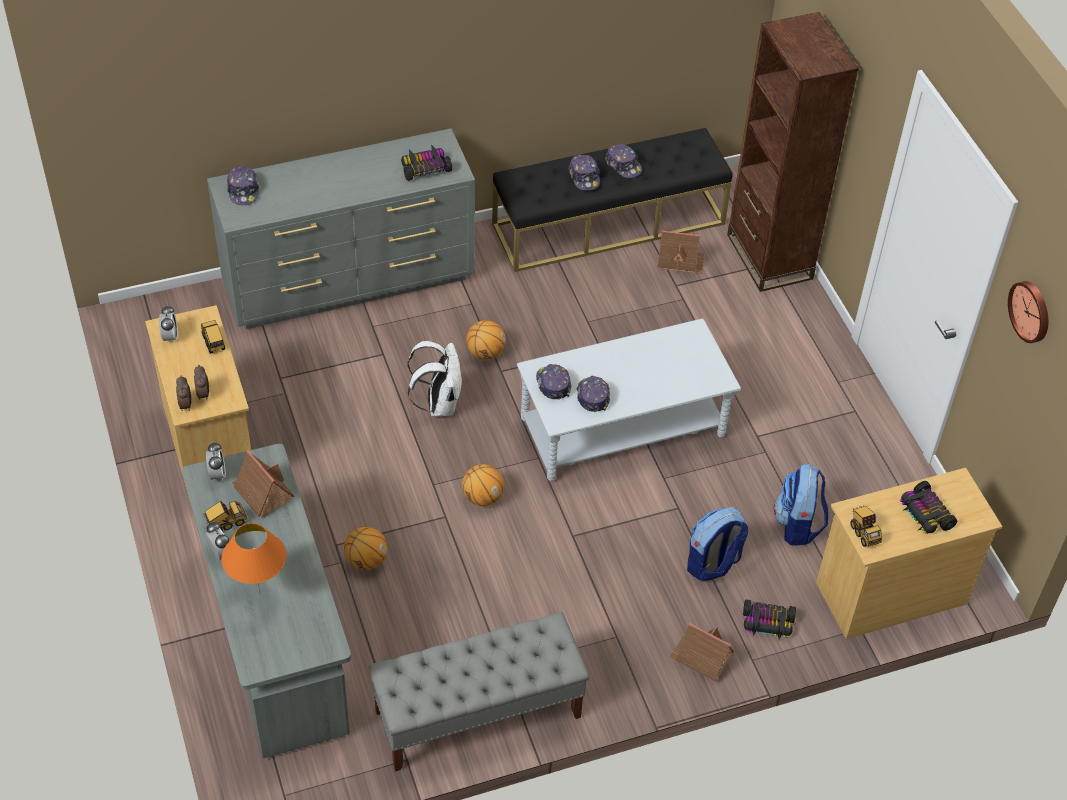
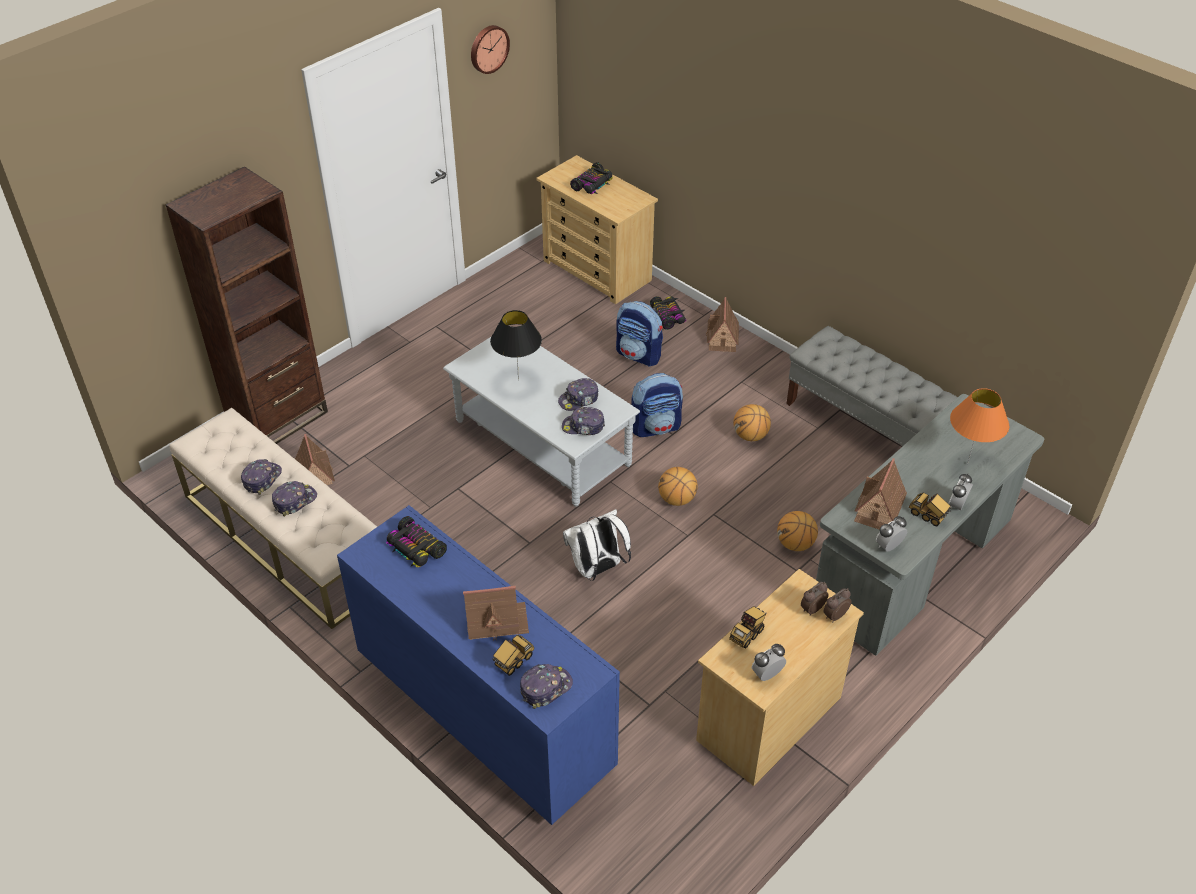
camera: 115 degrees left, 5 degrees down
grey dresser [207,128,475,329] -> blue dresser [337,505,620,825]
basketball [466,320,506,359] -> basketball moved to [733,404,771,441]
black bench [492,128,733,272] -> beige bench [169,408,377,629]
cap [536,364,572,400] -> cap turned 45 degrees clockwise [562,407,605,435]
backpack [774,464,828,545] -> backpack moved to [631,373,683,437]
toy truck [850,506,882,547] -> toy truck moved to [492,635,534,676]
none -> toy house [463,586,529,642]
none -> black table lamp [490,310,542,381]

